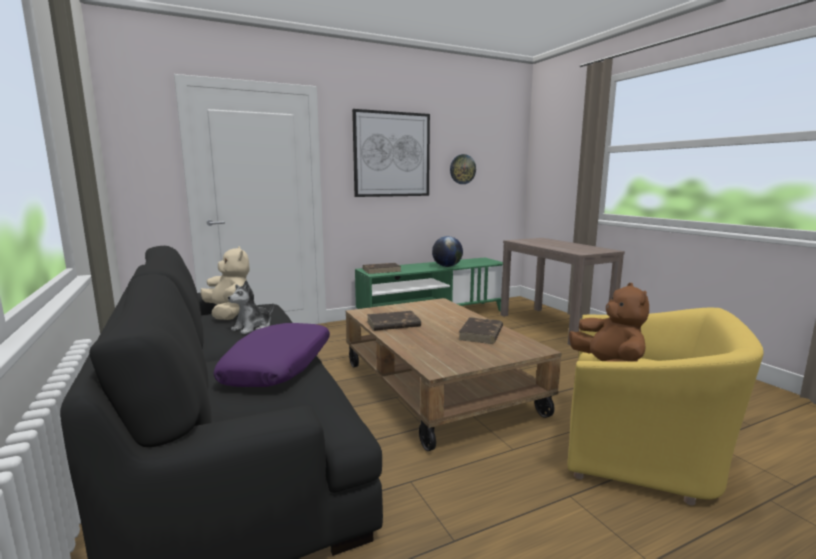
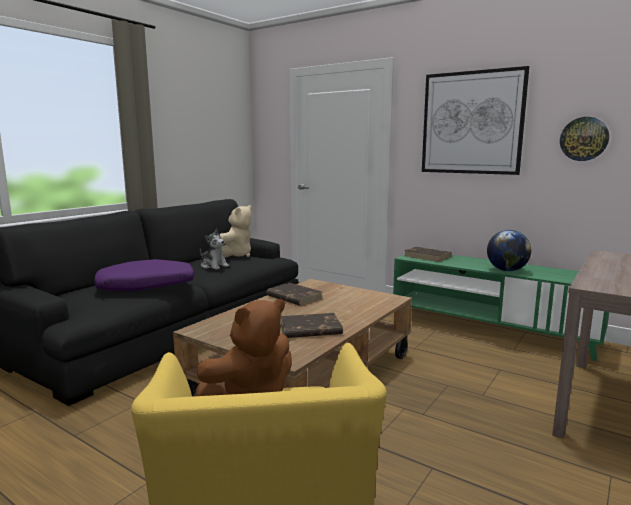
camera: 60 degrees right, 0 degrees up
plush toy [228,280,274,334] -> plush toy turned 150 degrees counterclockwise [200,228,229,270]

